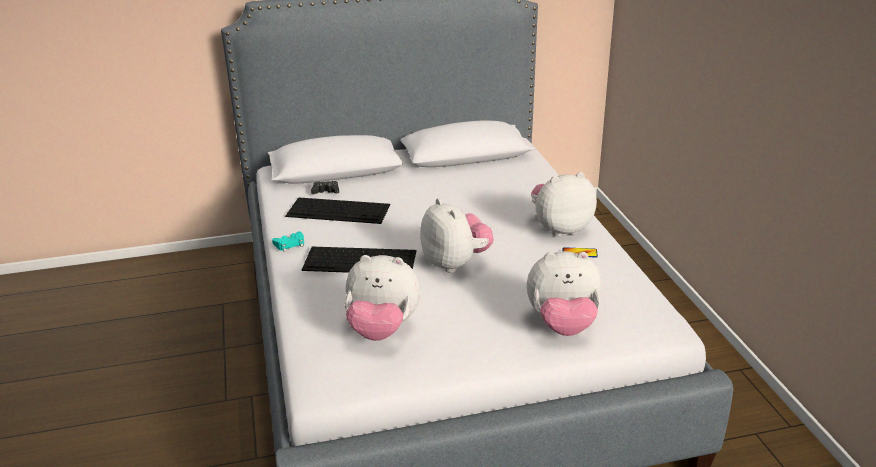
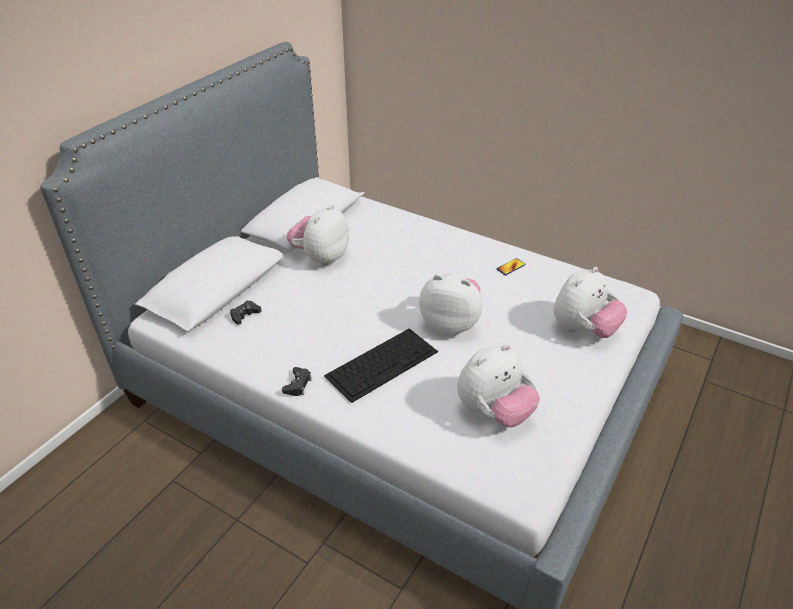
camera: 45 degrees left, 10 degrees up
turquoise game controller [272,231,304,252] -> black game controller [282,367,312,396]
keyboard [285,197,390,224] -> none
plush toy [531,172,597,237] -> plush toy moved to [287,204,349,266]

